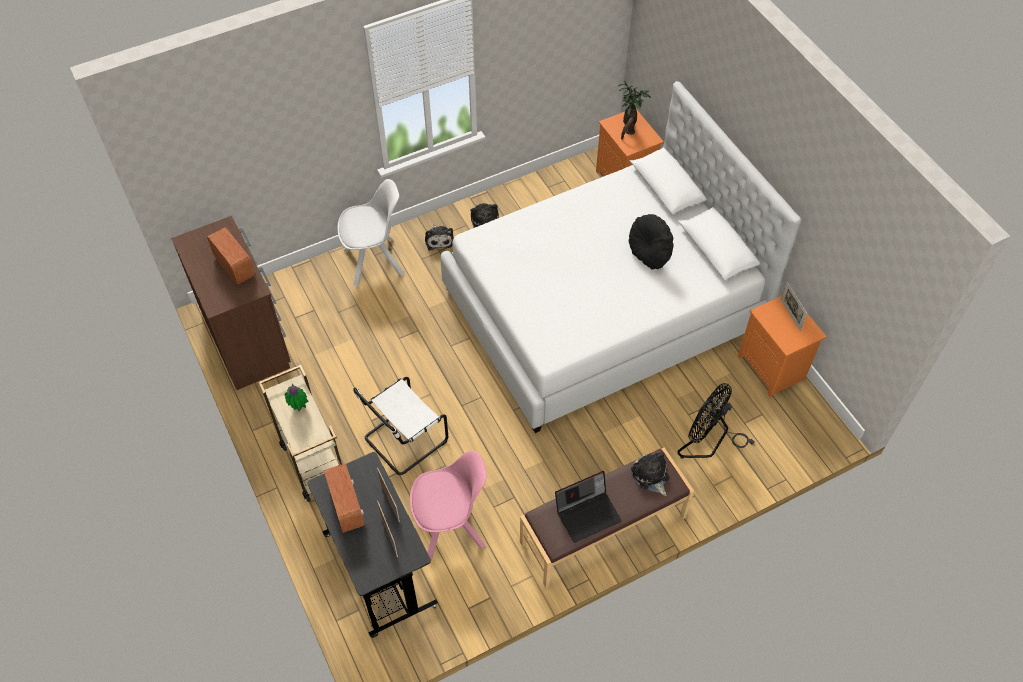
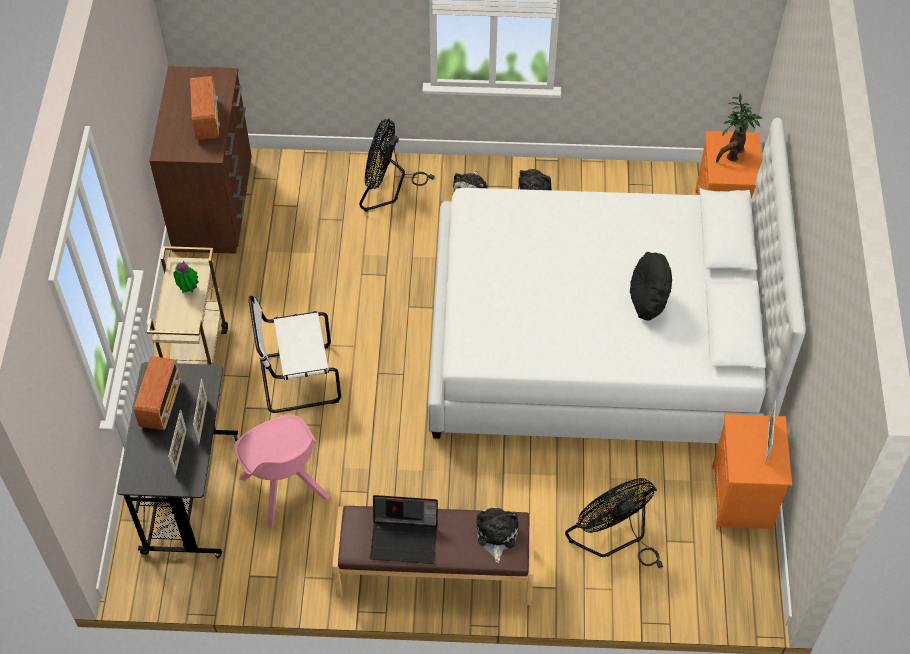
camera: 30 degrees right, 0 degrees up
white chair [338,179,404,287] -> black fan [359,119,436,212]
pink chair [410,451,487,559] -> pink chair turned 45 degrees clockwise [234,415,330,529]

